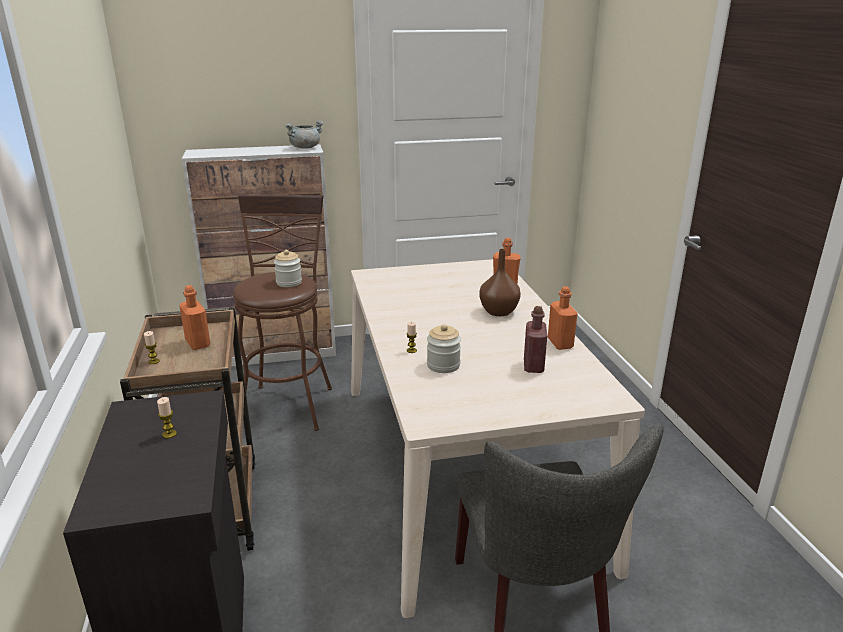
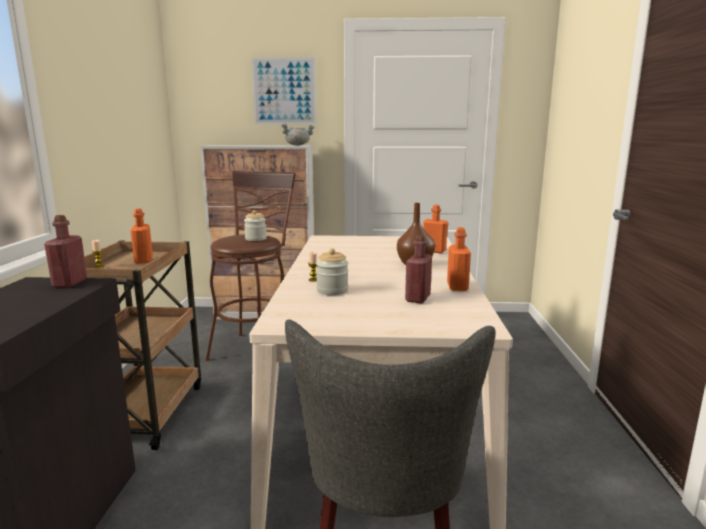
camera: 15 degrees right, 10 degrees down
candle [157,397,177,439] -> none
none -> red bottle [44,215,87,288]
none -> picture [251,57,317,124]

